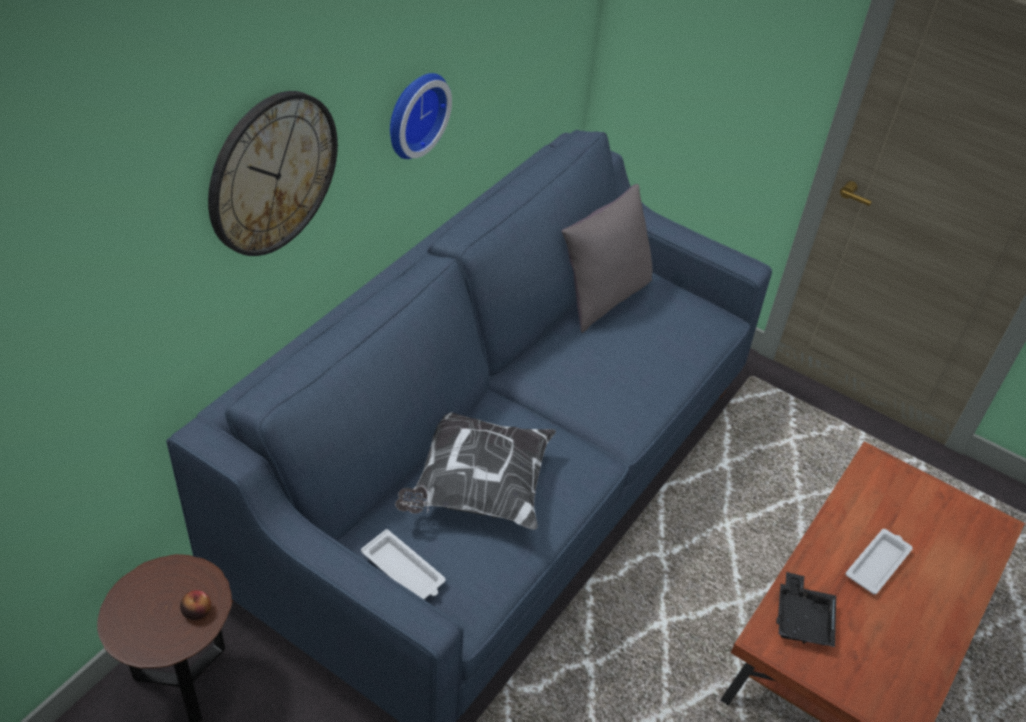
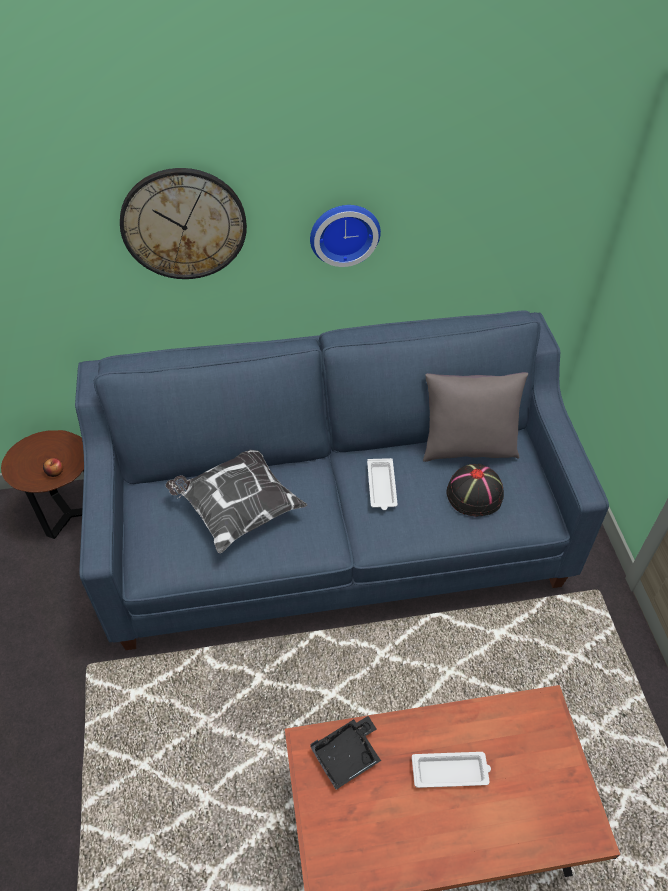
camera: 50 degrees right, 5 degrees up
white tray [361,529,446,599] -> white tray moved to [367,458,398,510]
none -> black hat [447,464,504,516]

